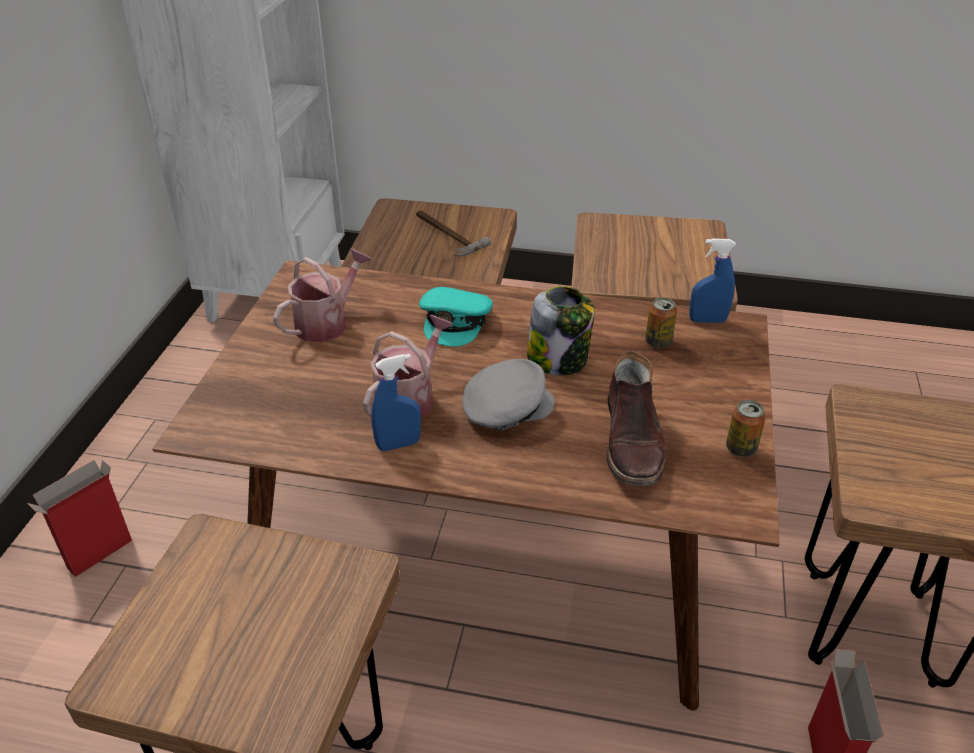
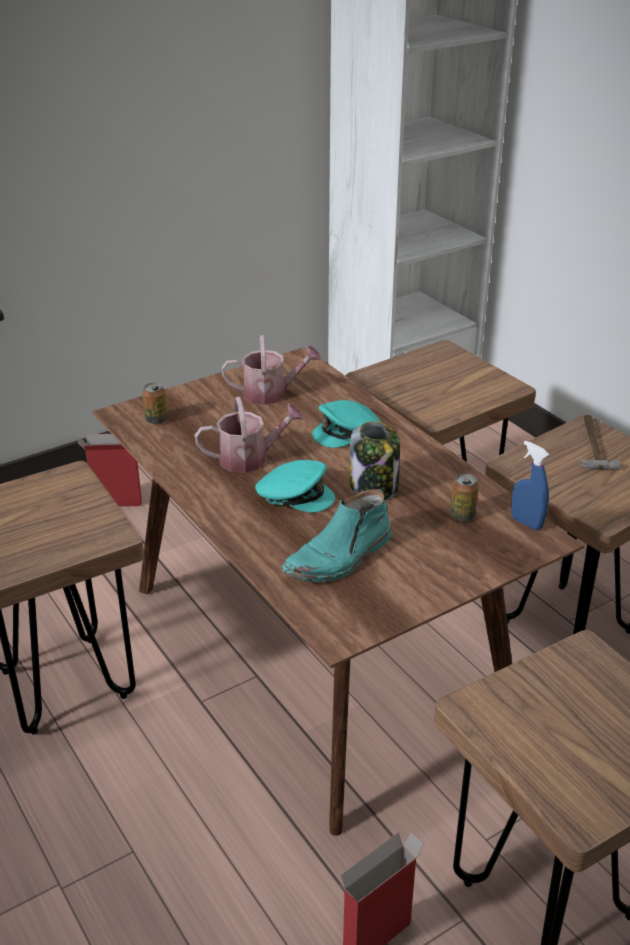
camera: 45 degrees right, 5 degrees down
blue spray bottle [371,354,421,451] -> none
hammer [416,211,491,256] -> hammer moved to [576,415,620,470]
grey cap [462,359,555,431] -> turquoise cap [255,460,335,512]
brown boot [607,351,666,486] -> turquoise boot [282,489,392,582]
can [726,400,766,457] -> can moved to [142,383,167,424]

